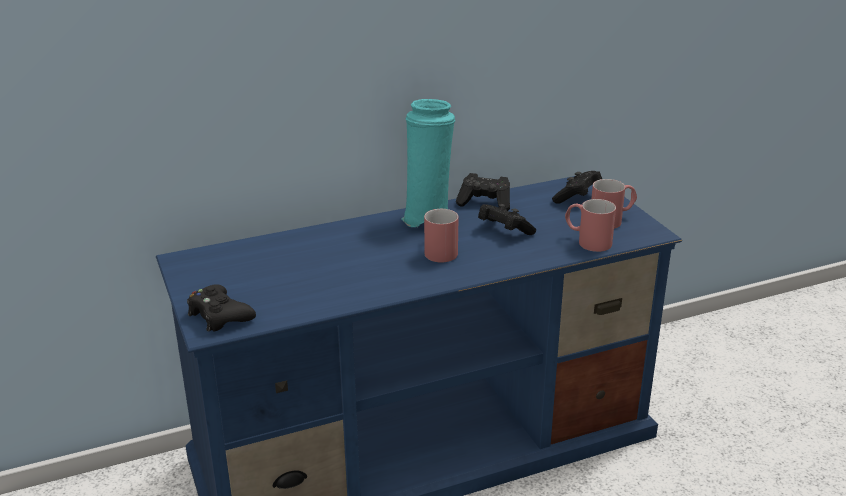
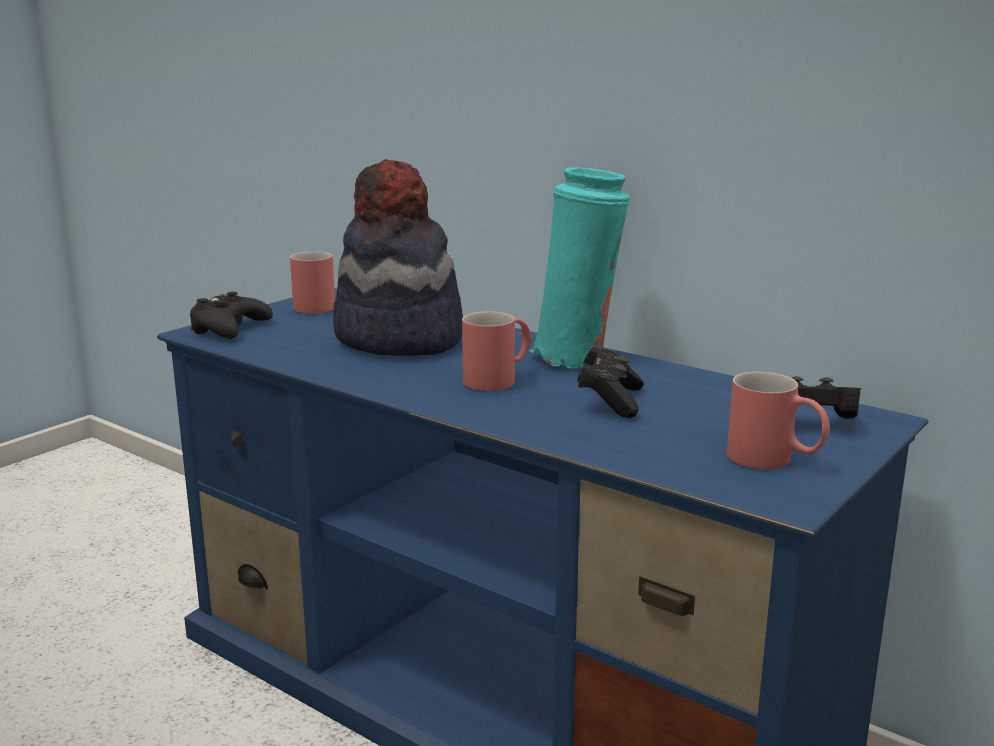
camera: 60 degrees right, 10 degrees down
black game controller [456,173,510,211] -> none
red mug [565,199,616,252] -> red mug moved to [290,251,335,314]
none -> hat [333,159,463,356]

